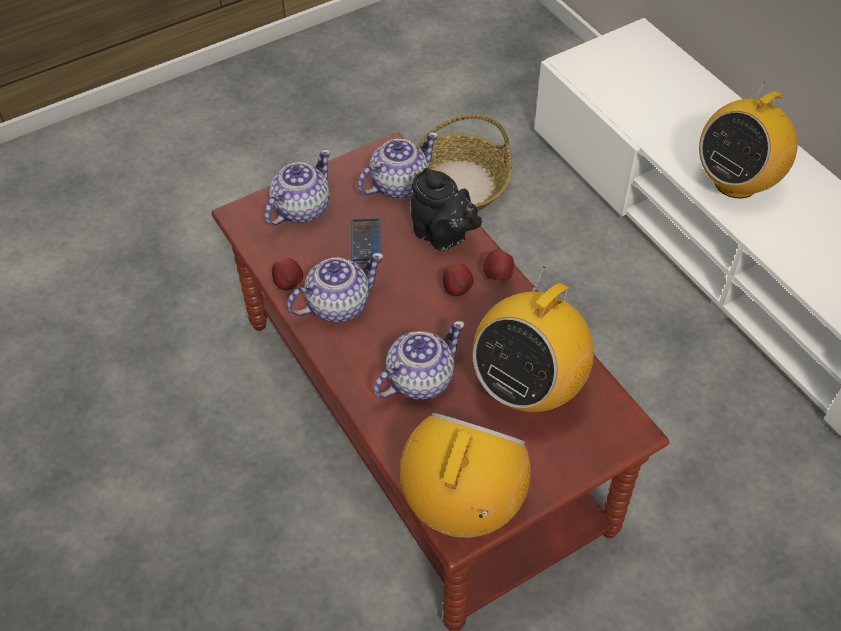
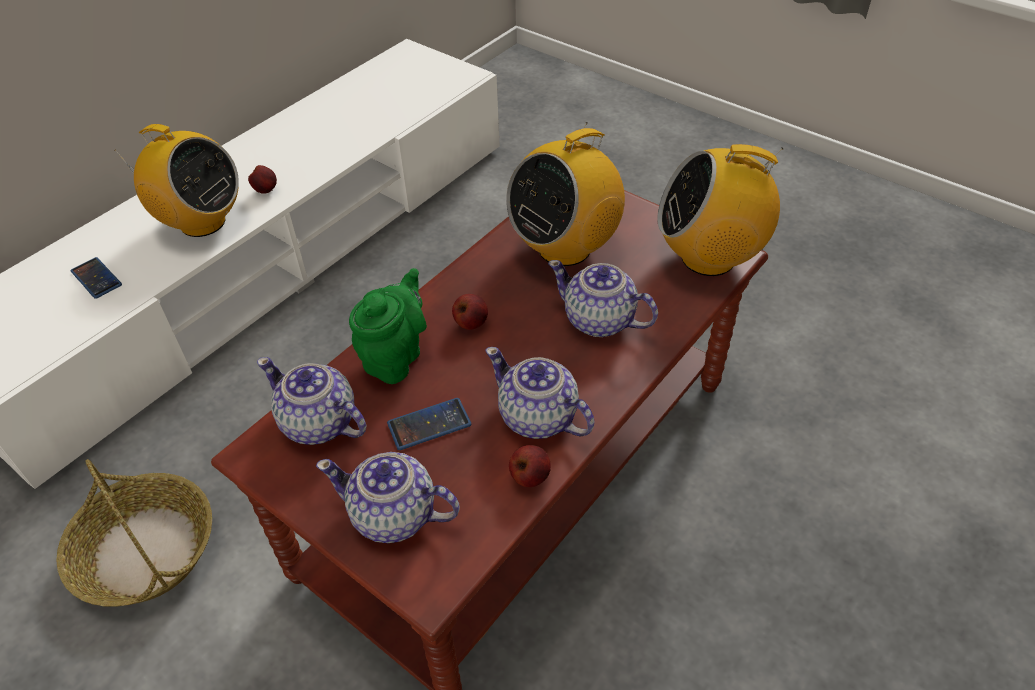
camera: 110 degrees left, 5 degrees down
black teapot [411,168,482,251] -> green teapot [349,268,427,384]
radio [473,266,594,412] -> radio turned 120 degrees clockwise [506,122,625,266]
apple [483,250,514,281] -> apple moved to [248,165,277,194]
none -> phone [70,257,122,299]

